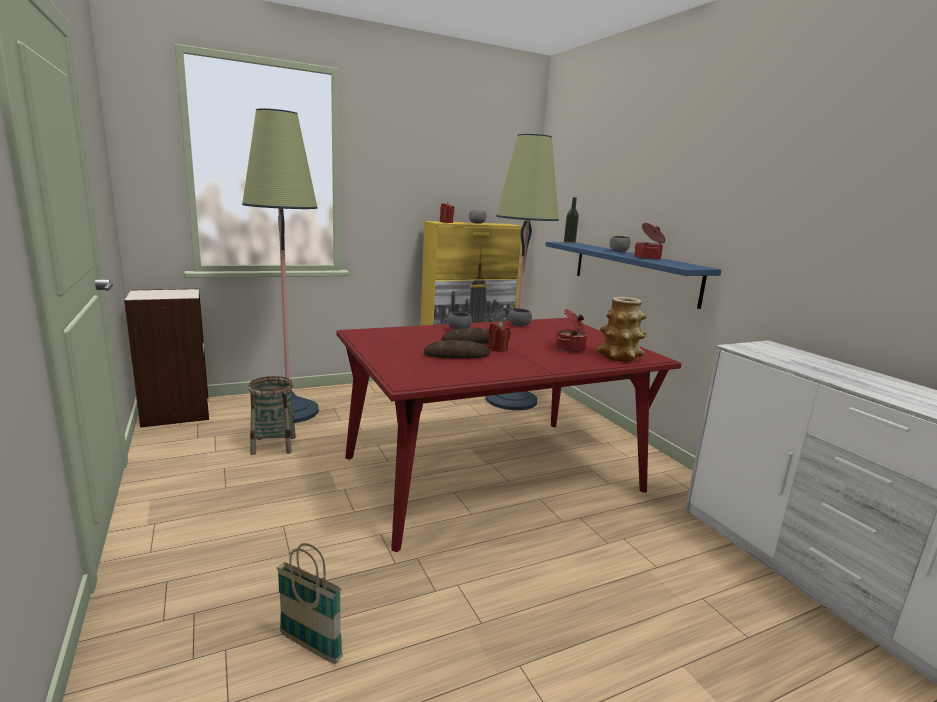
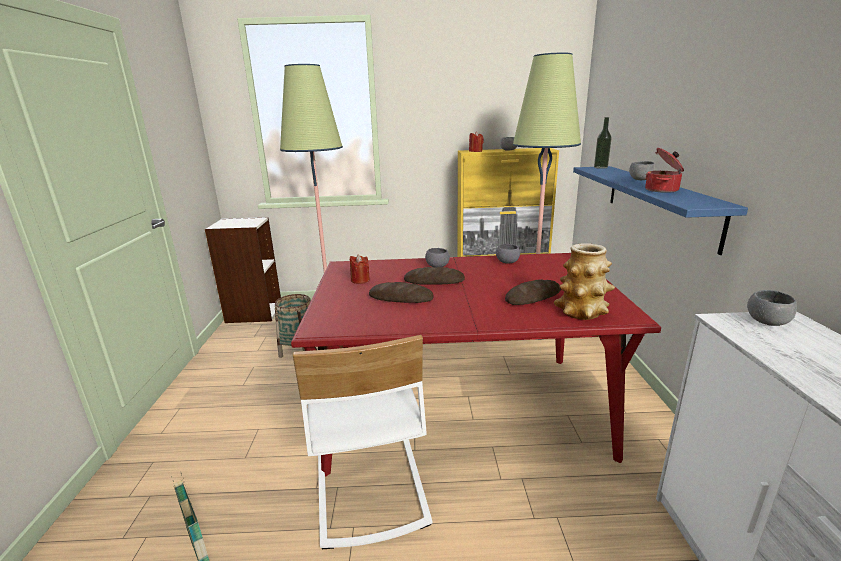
camera: 25 degrees right, 5 degrees up
red candle [488,321,511,352] -> red candle moved to [350,255,370,284]
cooking pot [556,309,587,353] -> bread [505,280,561,305]
none -> white chair [293,335,432,549]
none -> grey bowl [747,290,797,326]

